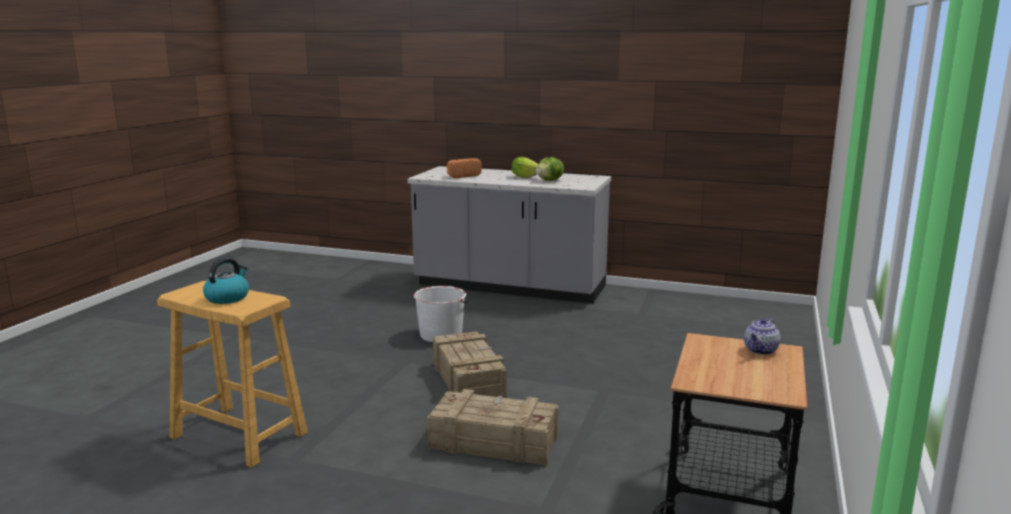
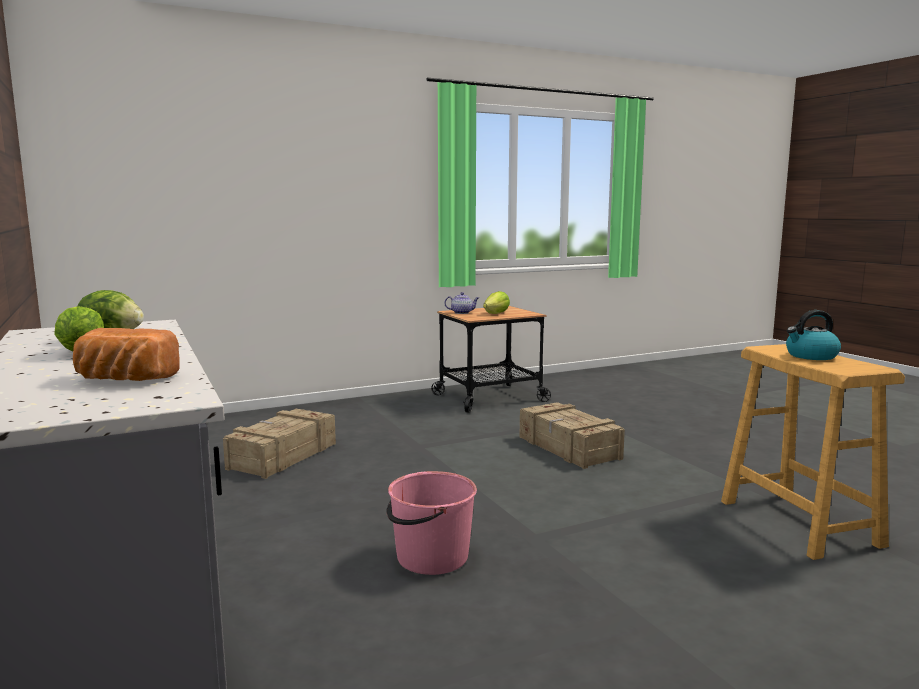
camera: 135 degrees left, 5 degrees down
white bucket [414,286,468,342] -> pink bucket [386,471,477,575]
crate [433,331,507,398] -> crate moved to [223,409,336,479]
none -> lettuce [483,291,510,314]

